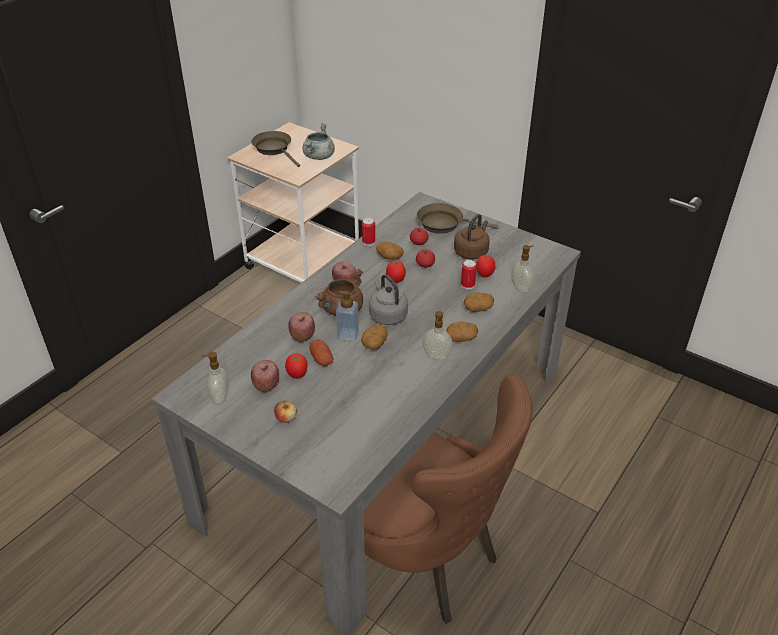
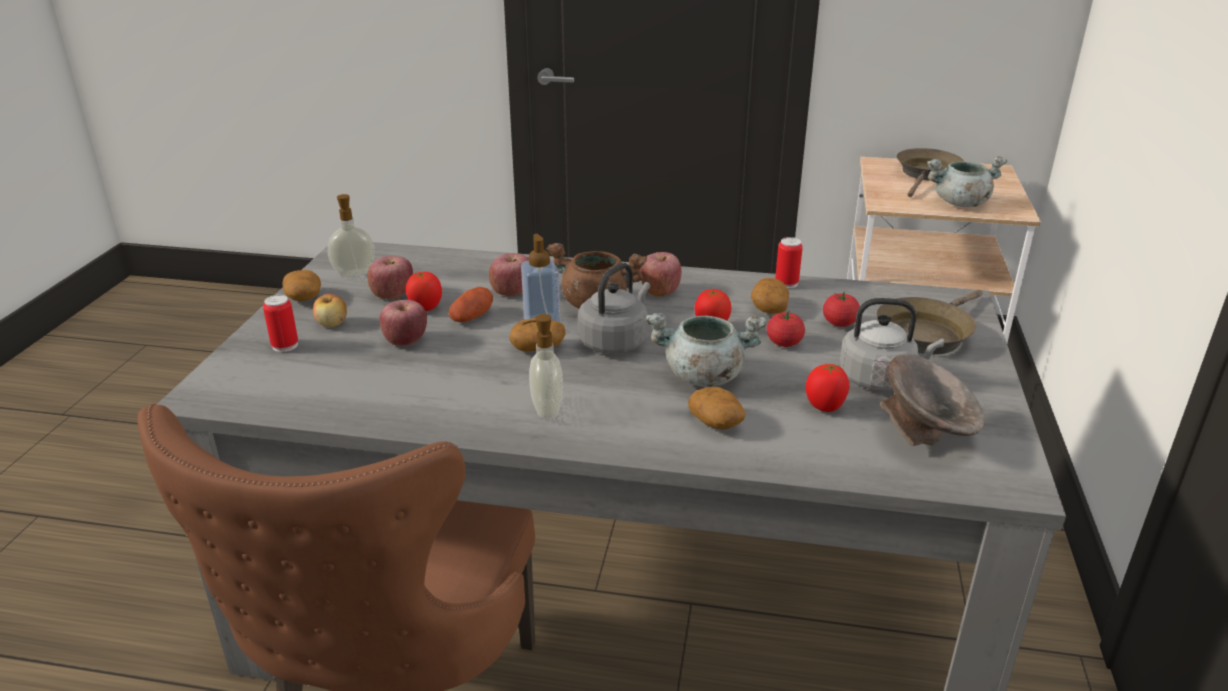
camera: 65 degrees right, 10 degrees down
brown frying pan [417,203,499,234] -> brown frying pan turned 120 degrees counterclockwise [877,290,983,355]
potato [446,322,478,342] -> potato moved to [283,270,321,301]
brown kettle [454,214,490,260] -> grey kettle [840,298,944,390]
can [461,260,477,289] -> can moved to [263,295,298,352]
soap dispenser [511,245,534,293] -> none
none -> apple [380,300,427,346]
none -> grey cooking pot [646,313,766,387]
none -> grey bowl [880,354,985,446]

